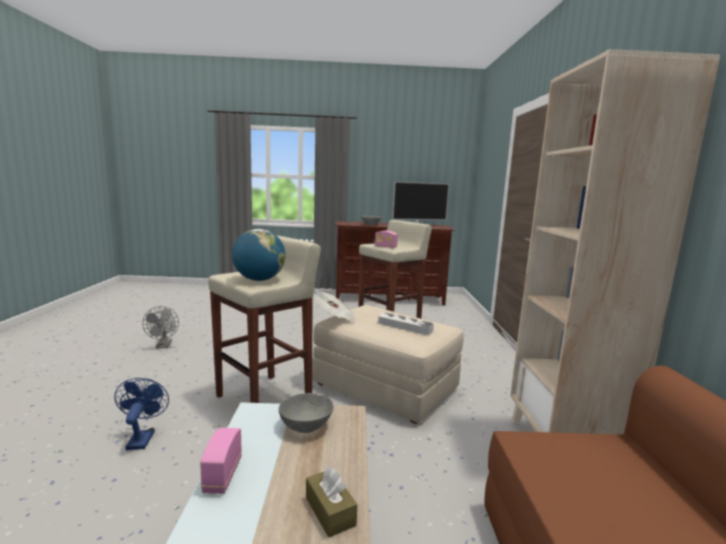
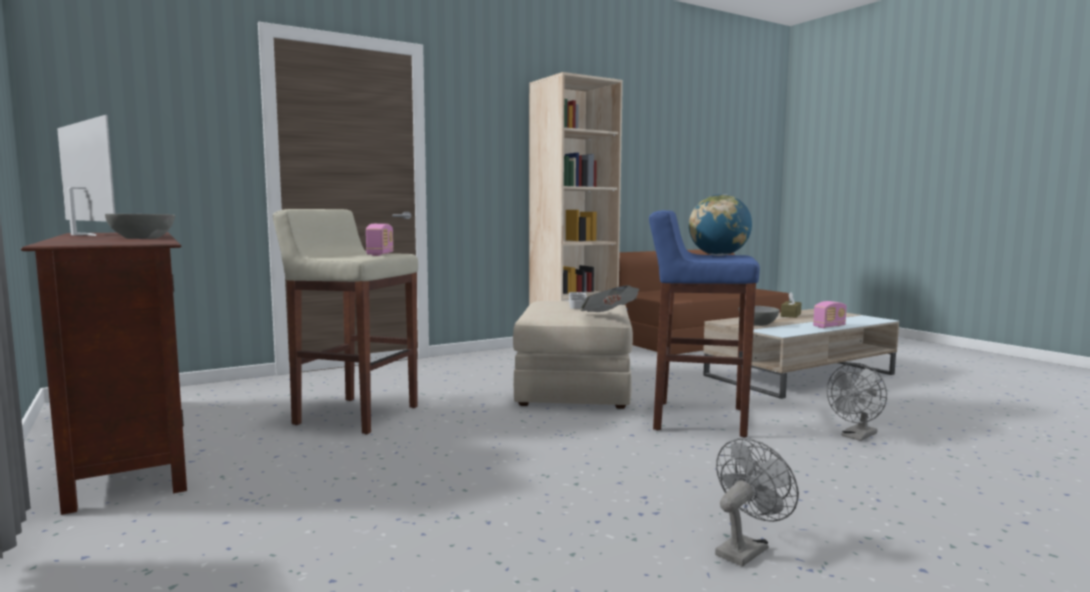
camera: 120 degrees left, 5 degrees down
blue fan [114,378,169,450] -> grey fan [827,363,887,441]
beige stool [208,235,321,403] -> blue stool [649,210,760,437]

